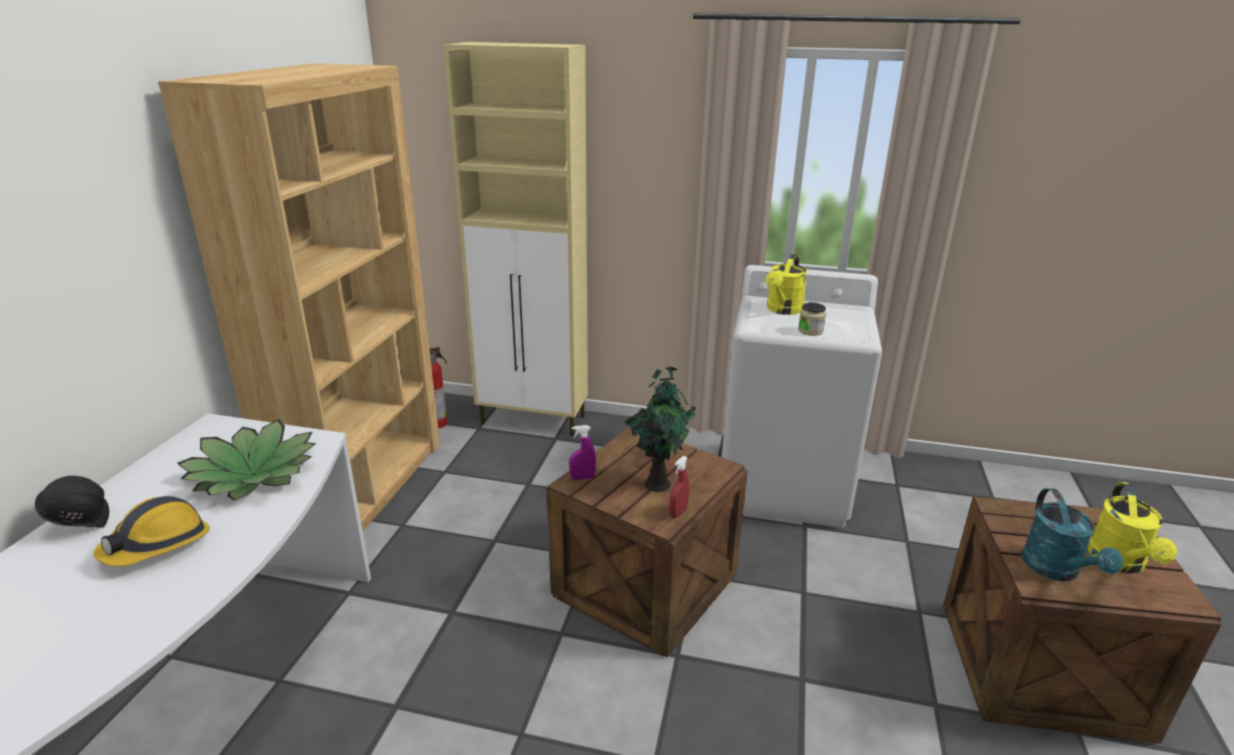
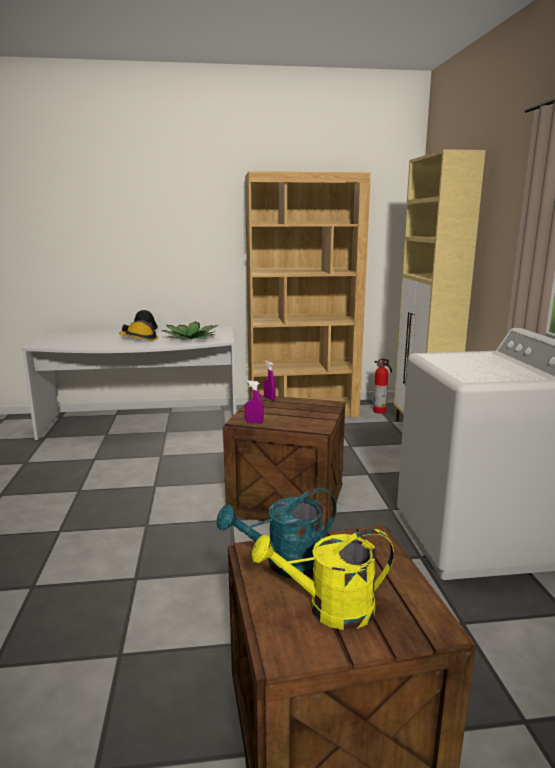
camera: 70 degrees right, 10 degrees down
potted plant [623,367,697,492] -> none
red spray bottle [669,456,689,518] -> purple spray bottle [245,380,264,424]
yellow watering can [766,254,808,315] -> none
jar [798,302,826,336] -> none

